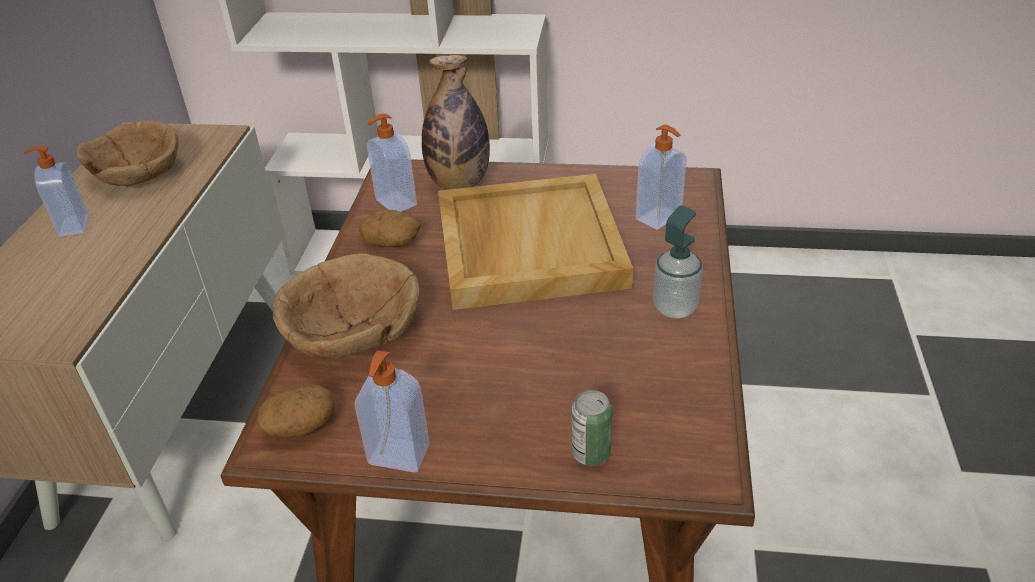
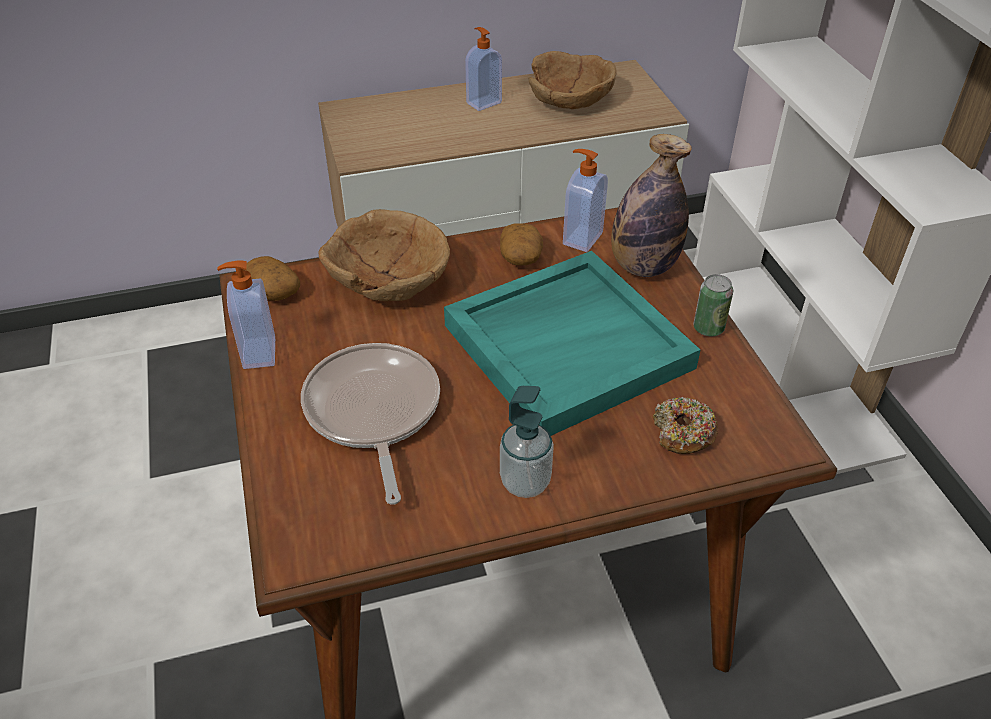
camera: 65 degrees right, 5 degrees up
beige tray [438,174,633,310] -> turquoise tray [444,251,700,436]
can [571,390,612,466] -> can moved to [693,274,733,337]
soap dispenser [636,125,687,230] -> donut [653,397,718,454]
none -> frying pan [301,343,440,505]

